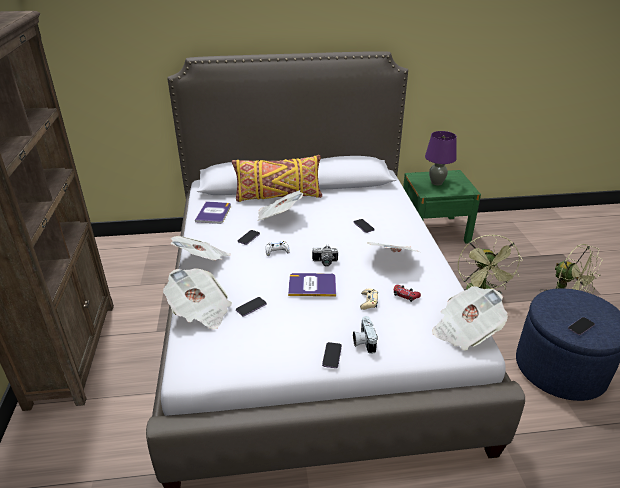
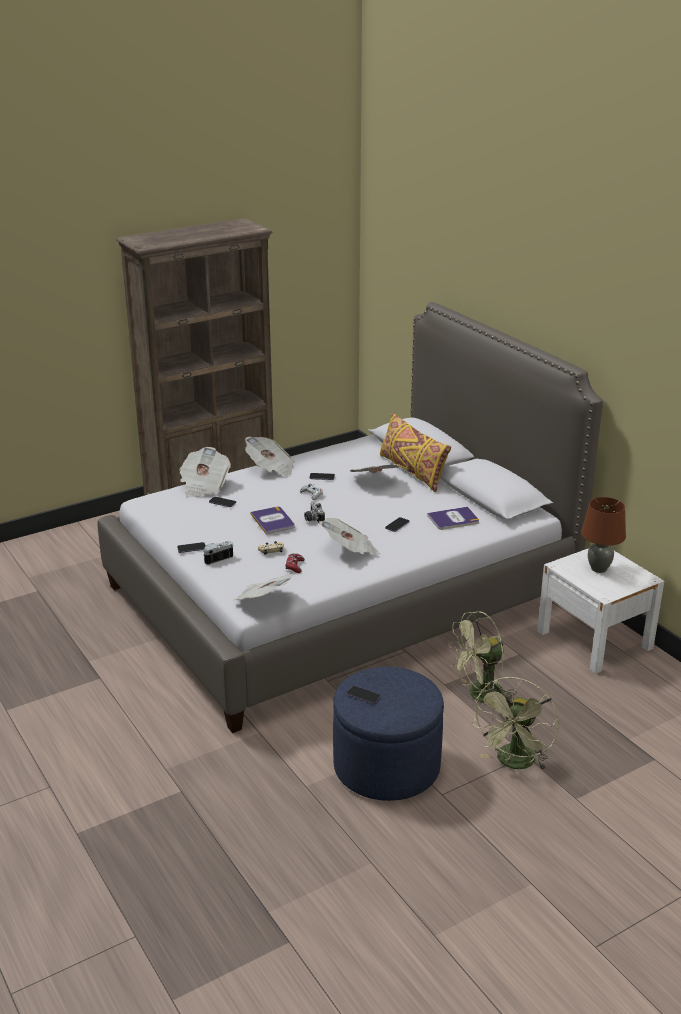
camera: 65 degrees right, 5 degrees down
book [195,201,231,224] -> book moved to [427,507,479,530]
green nightstand [403,170,481,244] -> white nightstand [537,548,664,674]
purple table lamp [425,131,457,185] -> brown table lamp [581,497,626,573]

